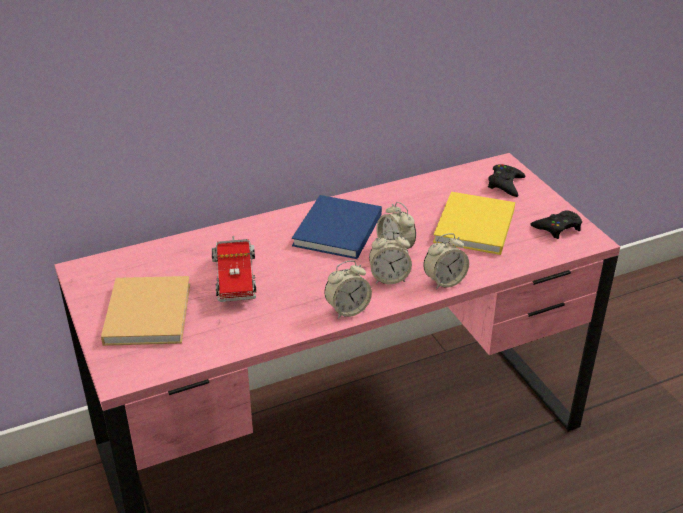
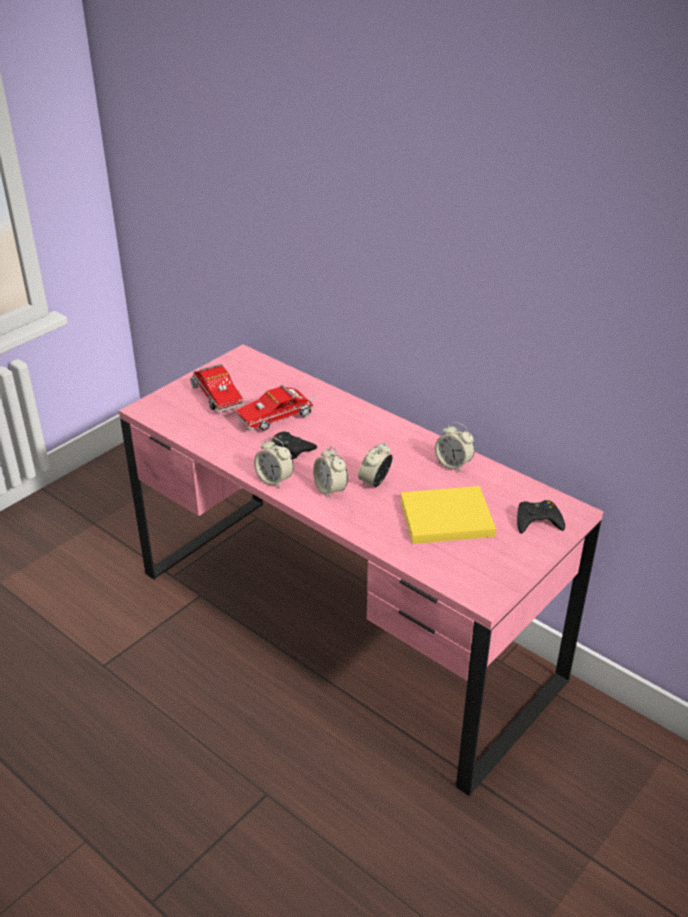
camera: 65 degrees right, 0 degrees up
beige book [101,276,190,346] -> toy truck [190,364,244,412]
blue book [292,195,382,259] -> none
alarm clock [423,233,469,290] -> alarm clock moved to [435,422,475,472]
black game controller [530,210,582,239] -> black game controller moved to [271,431,317,459]

